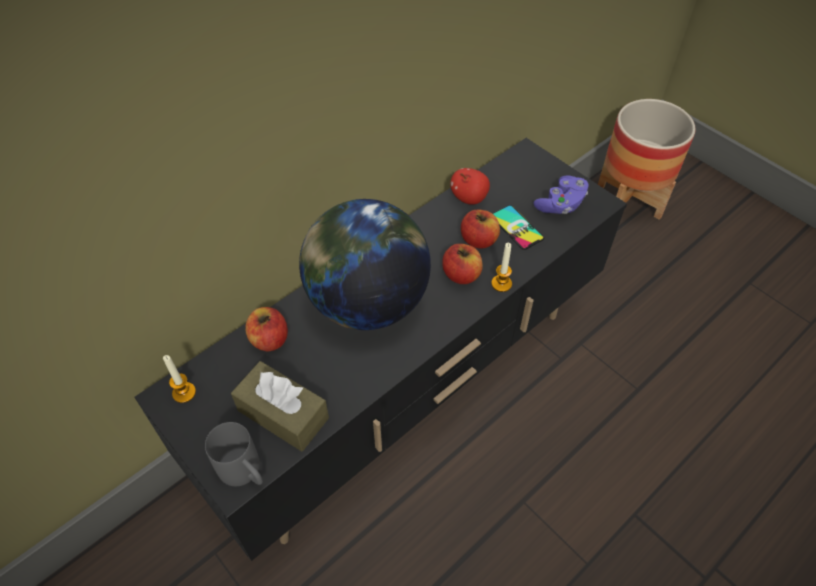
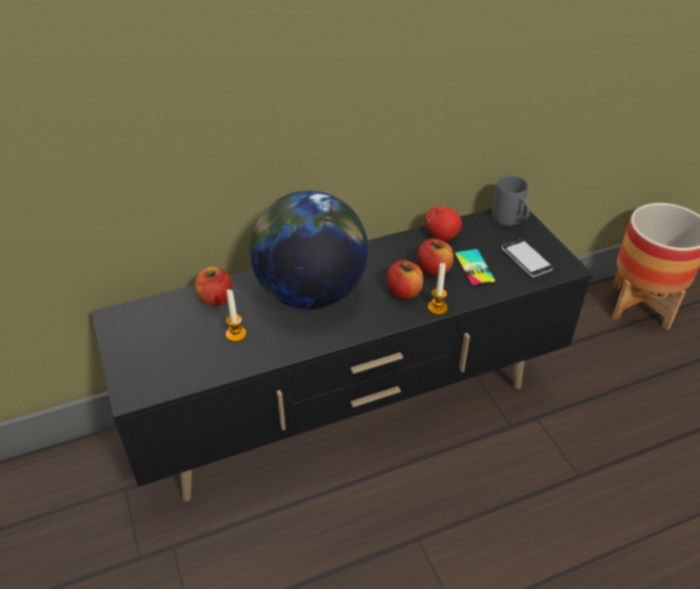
camera: 20 degrees right, 10 degrees down
candle [163,355,196,403] -> candle moved to [226,289,246,342]
grey mug [205,422,263,486] -> grey mug moved to [492,176,530,226]
brown tissue box [231,361,329,452] -> none
purple game controller [534,176,589,214] -> phone [501,239,554,278]

